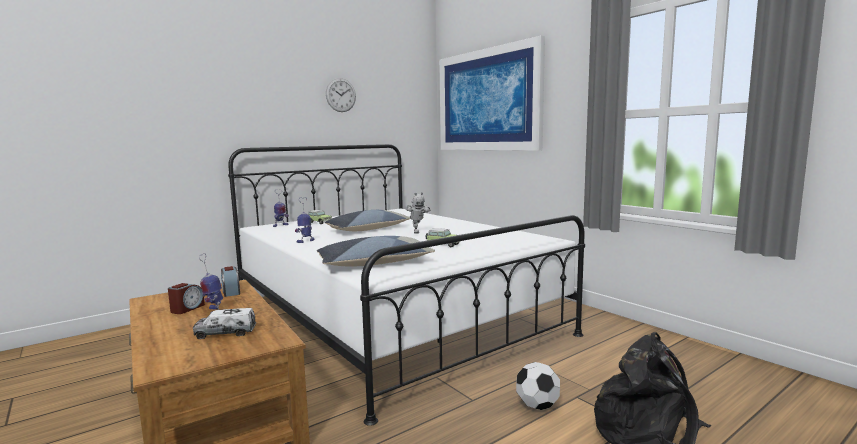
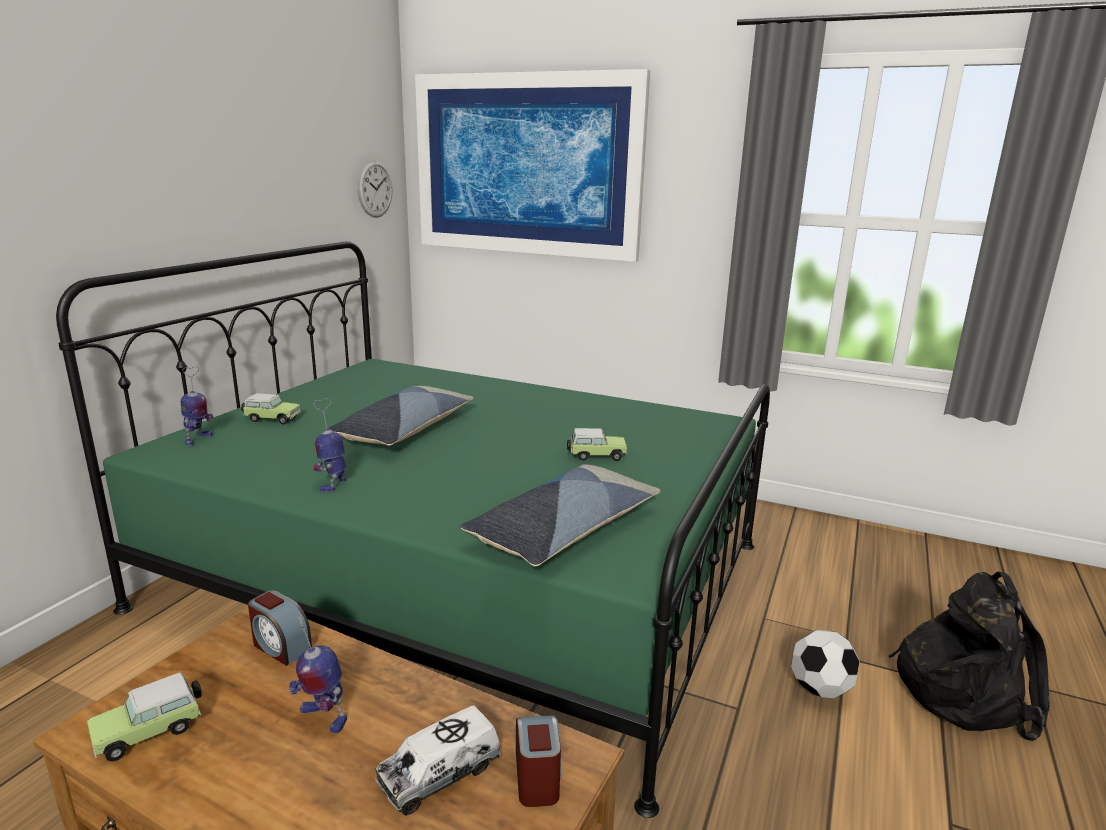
camera: 30 degrees left, 10 degrees up
alarm clock [168,283,205,314] -> alarm clock moved to [516,715,561,807]
white bed [228,144,585,426] -> green bed [56,241,770,818]
wall clock [326,78,356,112] -> wall clock moved to [357,160,393,218]
toy robot [406,192,430,234] -> none
none -> toy car [87,673,202,762]

